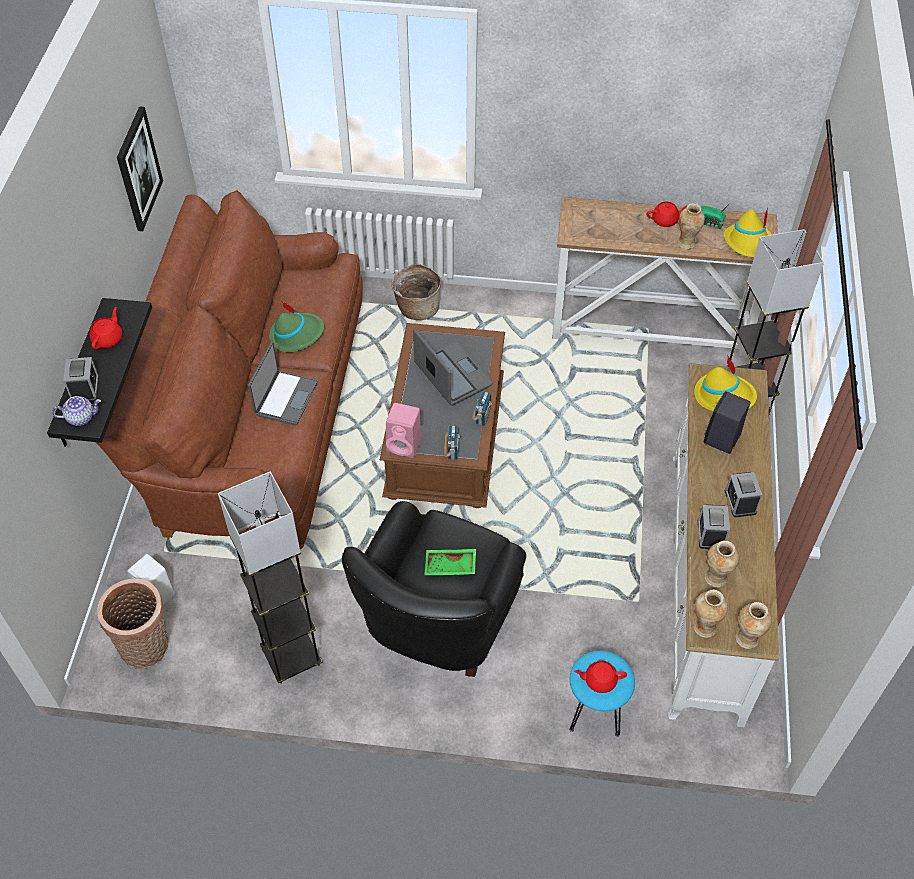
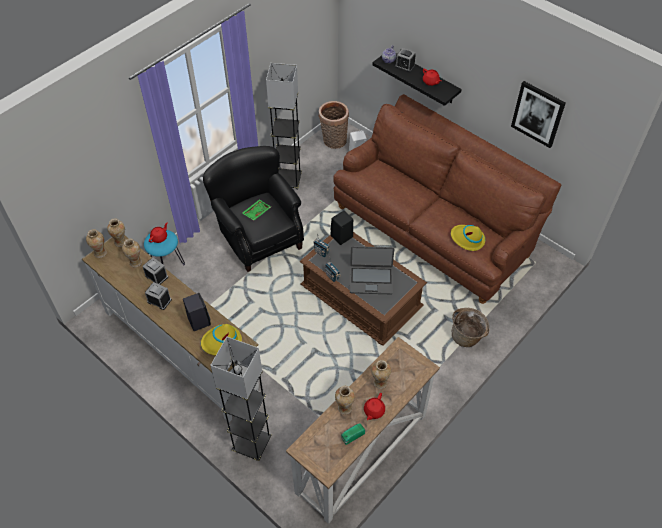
camera: 125 degrees right, 0 degrees up
laptop [248,342,318,426] -> none
green hat [269,300,324,353] -> none
pink speaker [386,403,422,458] -> black speaker [331,211,353,245]
yellow hat [724,207,772,257] -> yellow hat moved to [451,225,485,251]
none -> vase [372,360,391,389]

